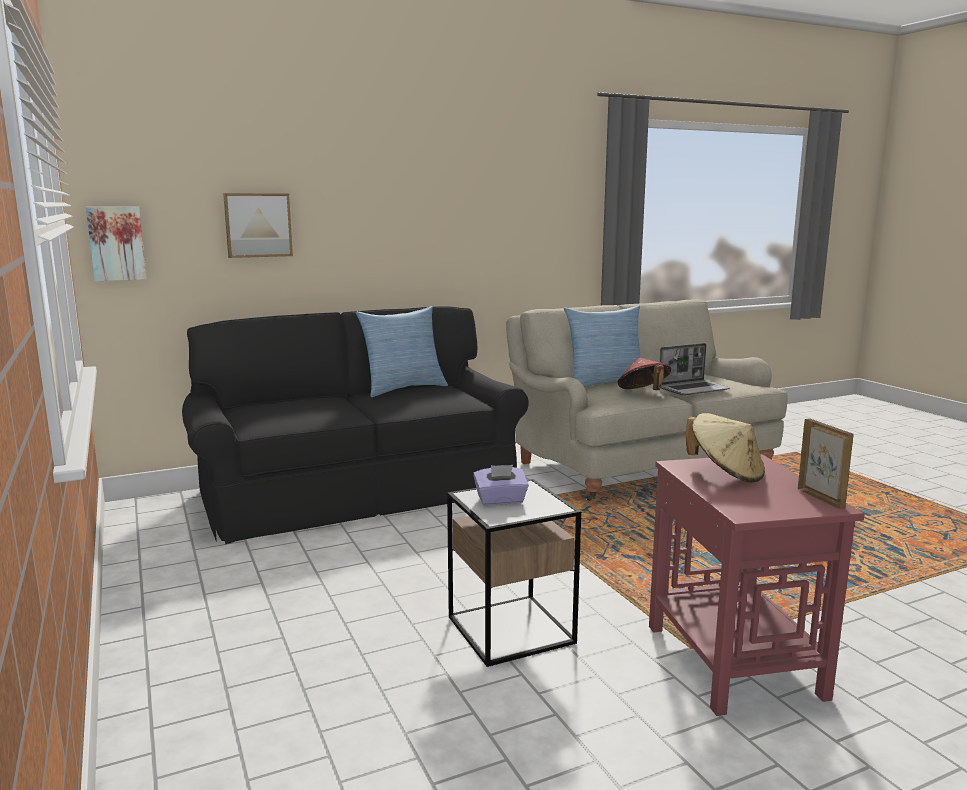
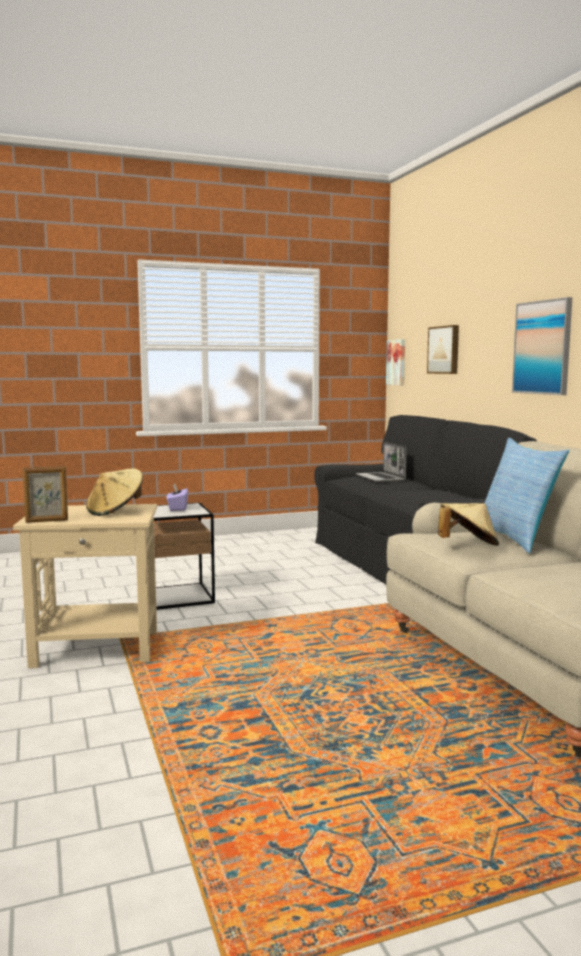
camera: 95 degrees right, 5 degrees down
pillow [355,306,448,397] -> none
red hat [618,358,671,390] -> beige hat [438,503,499,546]
red side table [649,454,865,716] -> beige side table [13,504,157,668]
laptop [659,343,730,395] -> laptop moved to [355,442,407,482]
none -> picture [512,297,572,395]

